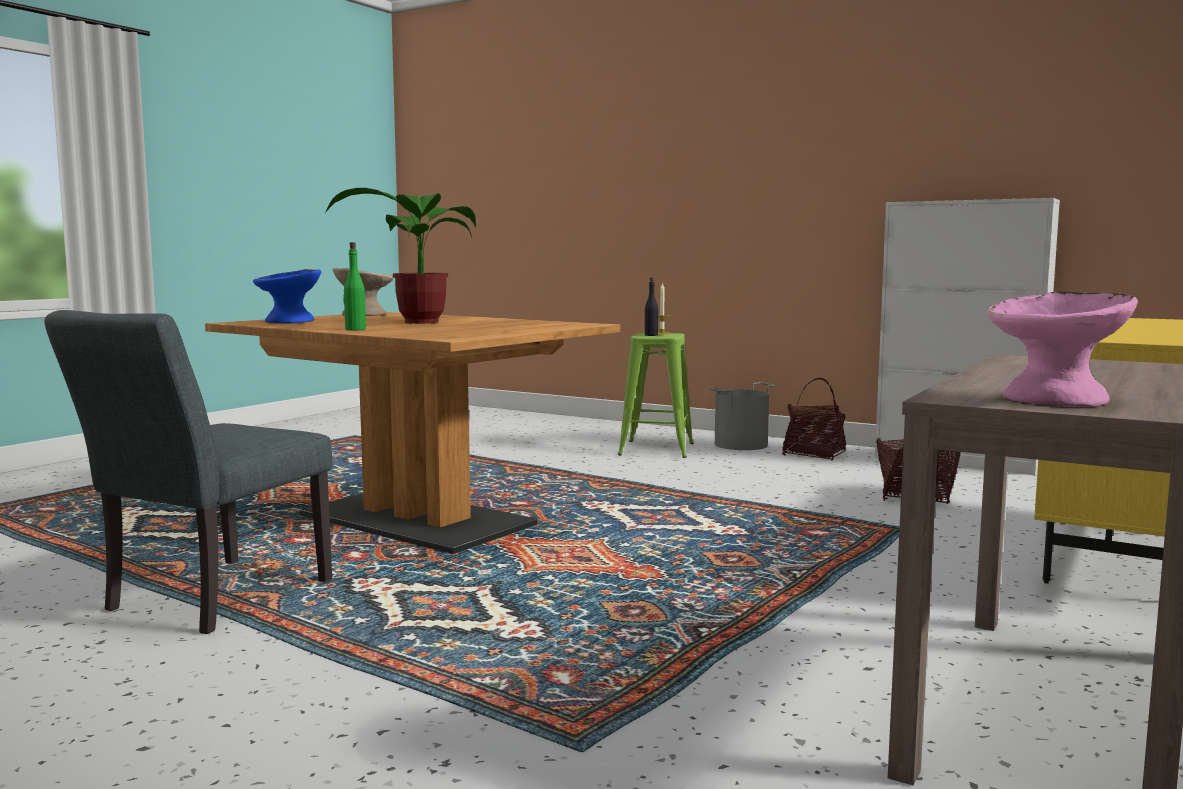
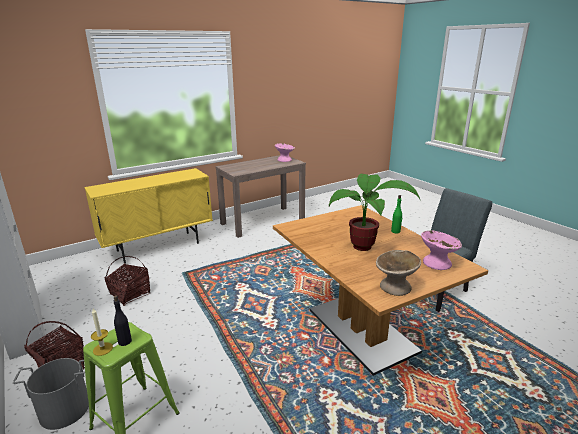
camera: 155 degrees left, 15 degrees up
blue bowl [253,269,321,323] -> pink bowl [421,230,462,270]

